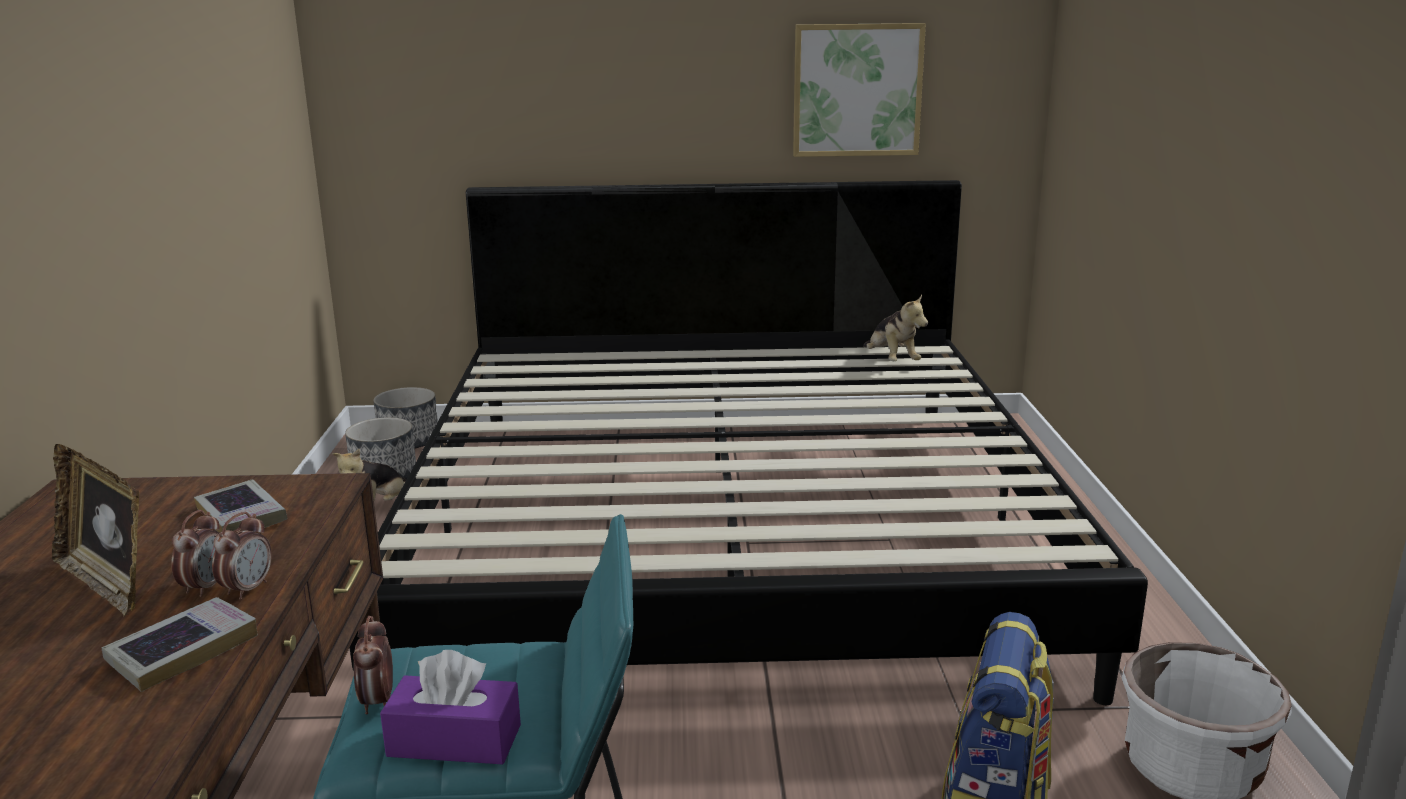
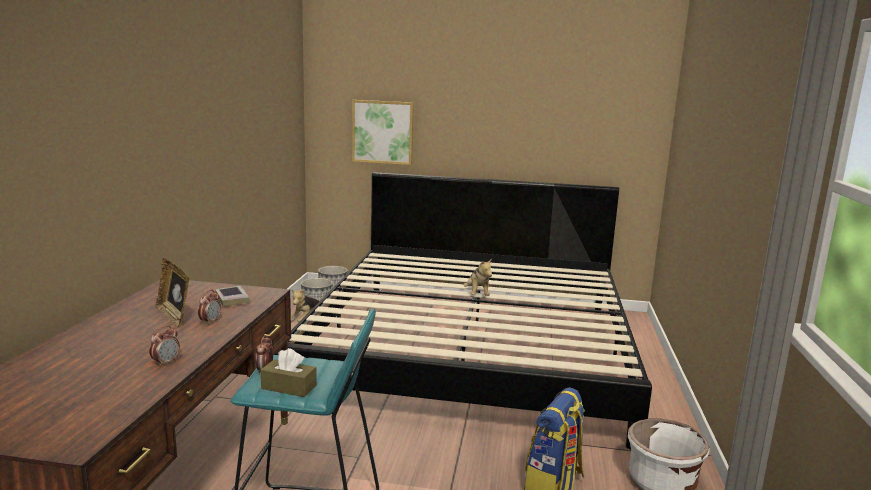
camera: 10 degrees right, 5 degrees down
book [102,597,258,692] -> none
alarm clock [212,512,272,600] -> alarm clock moved to [149,325,180,367]
purple tissue box [380,650,521,764] -> brown tissue box [261,348,317,397]
picture [793,23,926,157] -> picture moved to [352,100,414,165]
plush toy [863,294,928,361] -> plush toy moved to [463,258,492,296]

